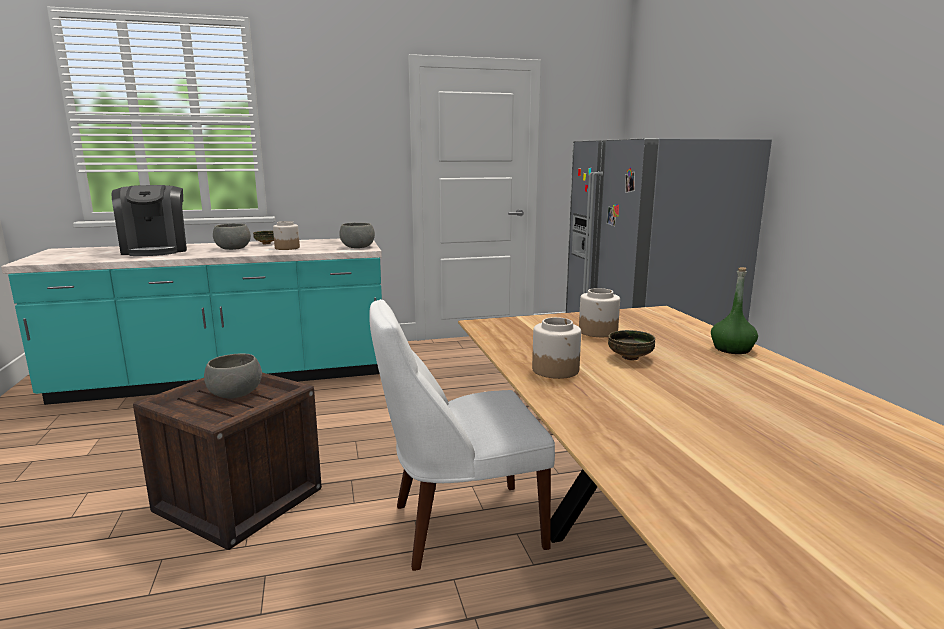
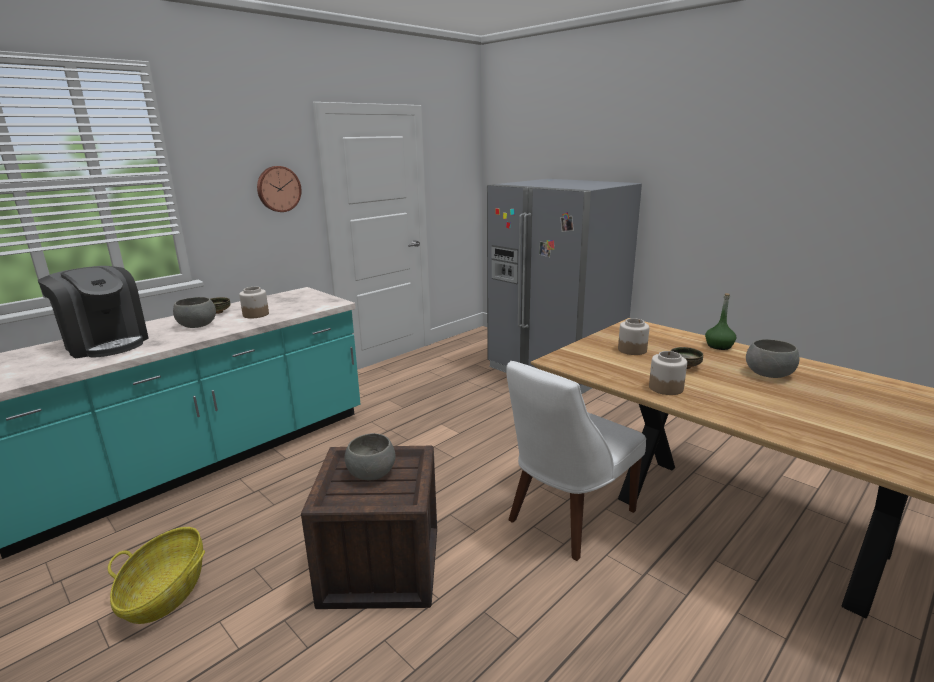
camera: 30 degrees left, 5 degrees up
grey bowl [339,223,375,248] -> grey bowl moved to [746,339,799,378]
none -> basket [108,527,205,624]
none -> wall clock [257,166,301,212]

